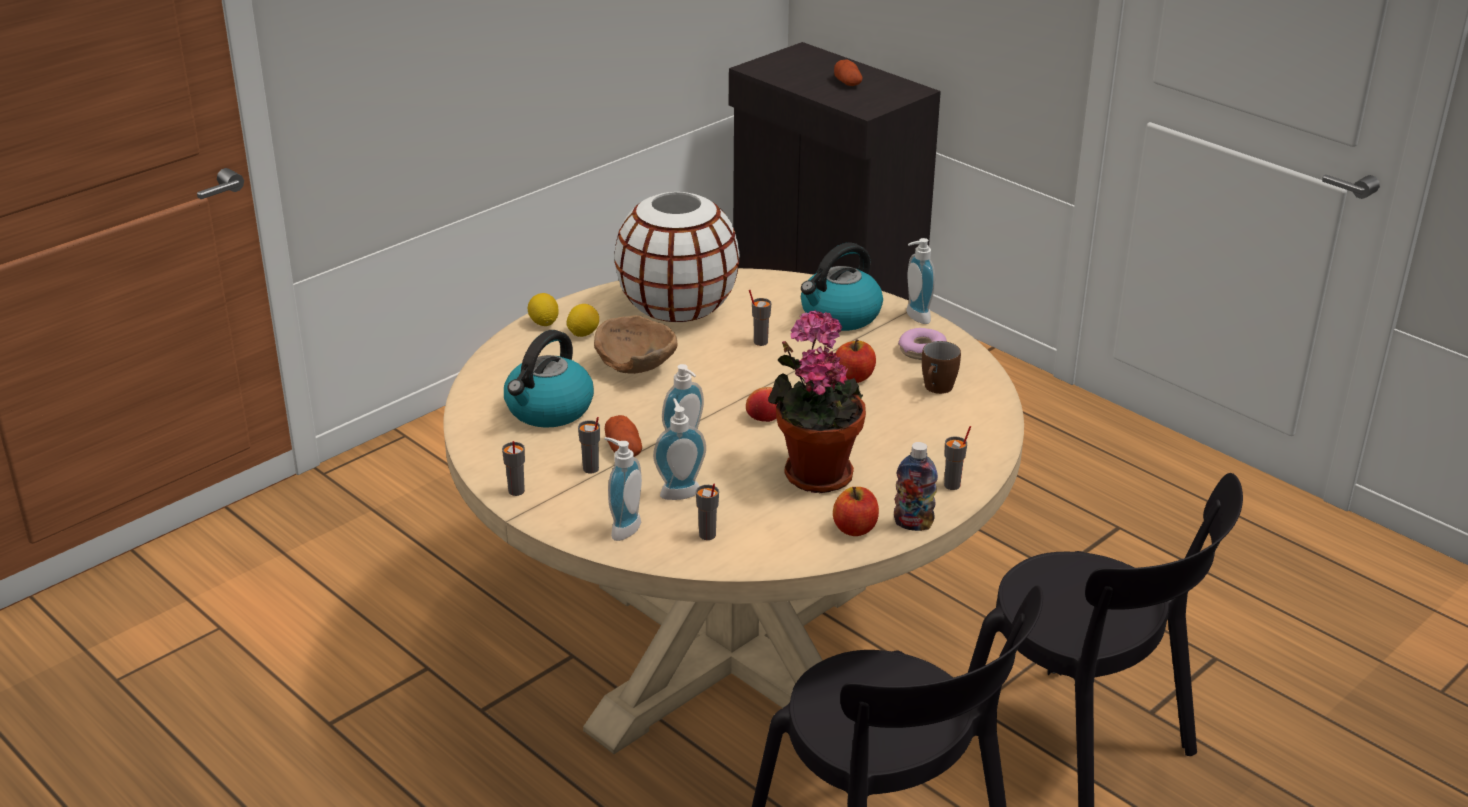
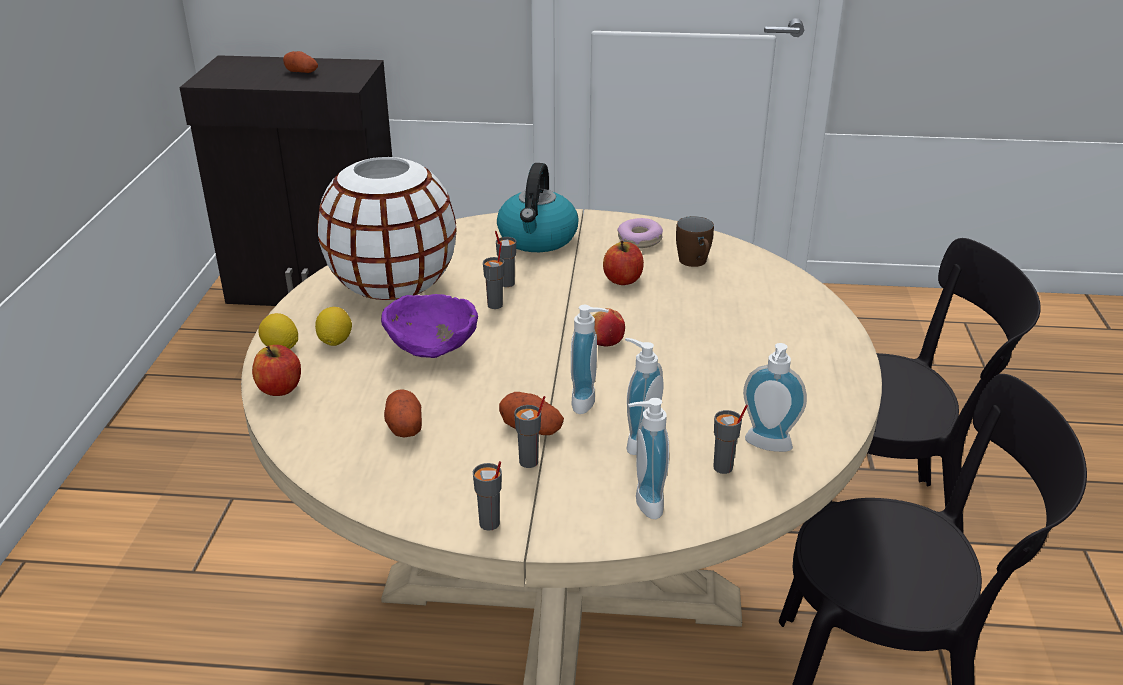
camera: 40 degrees left, 0 degrees up
kettle [504,330,594,428] -> potato [384,389,422,438]
brown bowl [594,315,678,374] -> purple bowl [381,294,478,358]
potted plant [768,310,866,493] -> none
apple [833,487,879,536] -> apple moved to [252,345,301,396]
bottle [894,442,938,531] -> none
soap dispenser [906,238,935,324] -> soap dispenser moved to [743,343,807,452]
grey cup [944,426,971,490] -> grey cup moved to [483,242,504,309]

